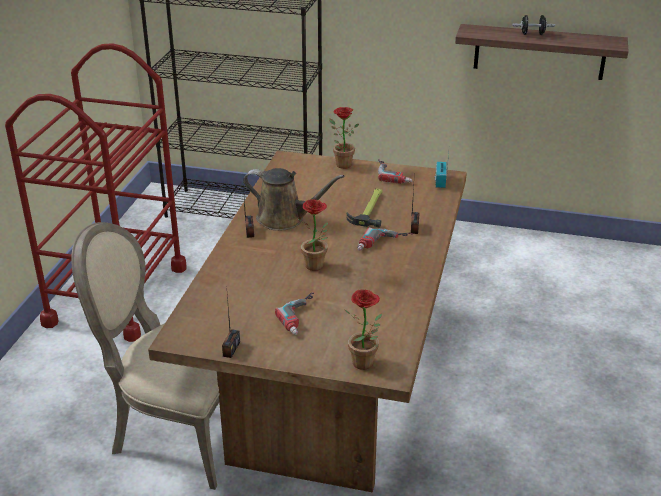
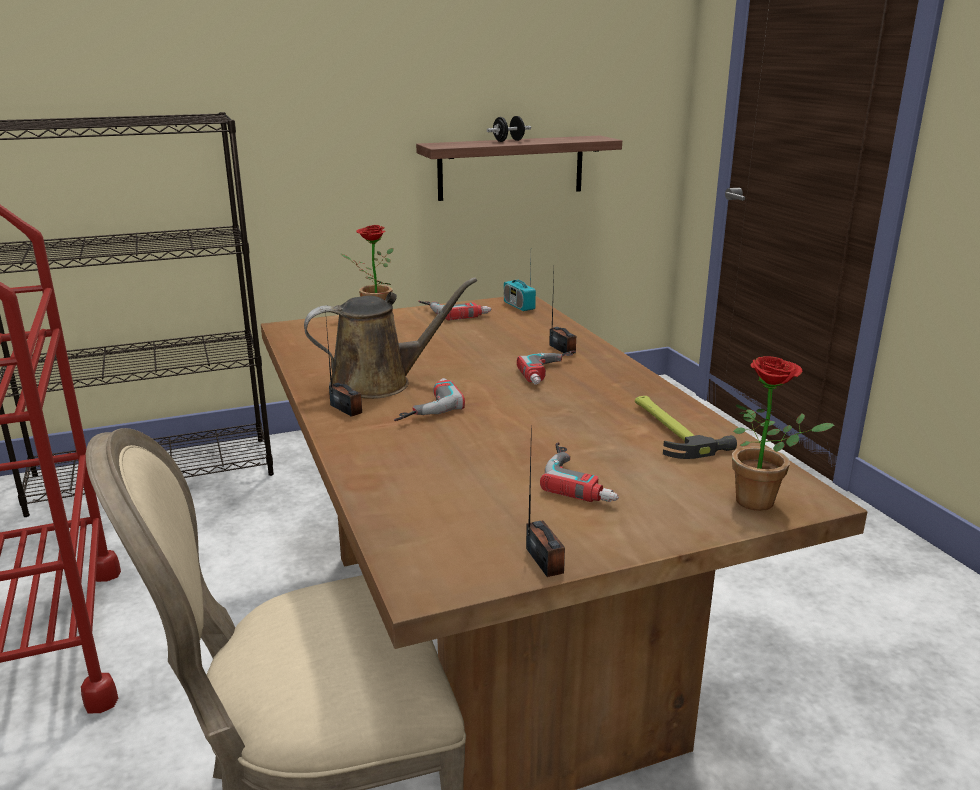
camera: 35 degrees left, 10 degrees down
potted plant [298,199,328,271] -> none
hammer [347,189,383,228] -> hammer moved to [635,396,737,459]
none -> power drill [394,378,465,421]

